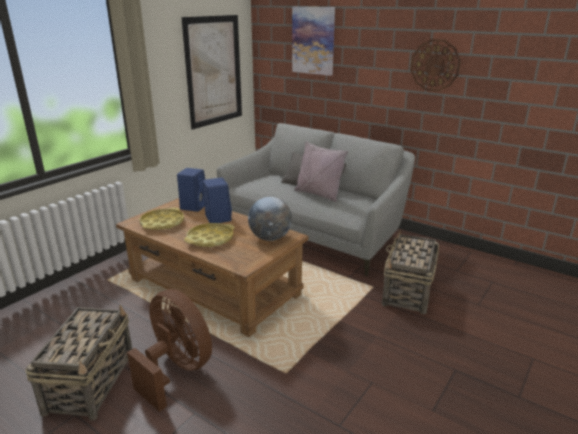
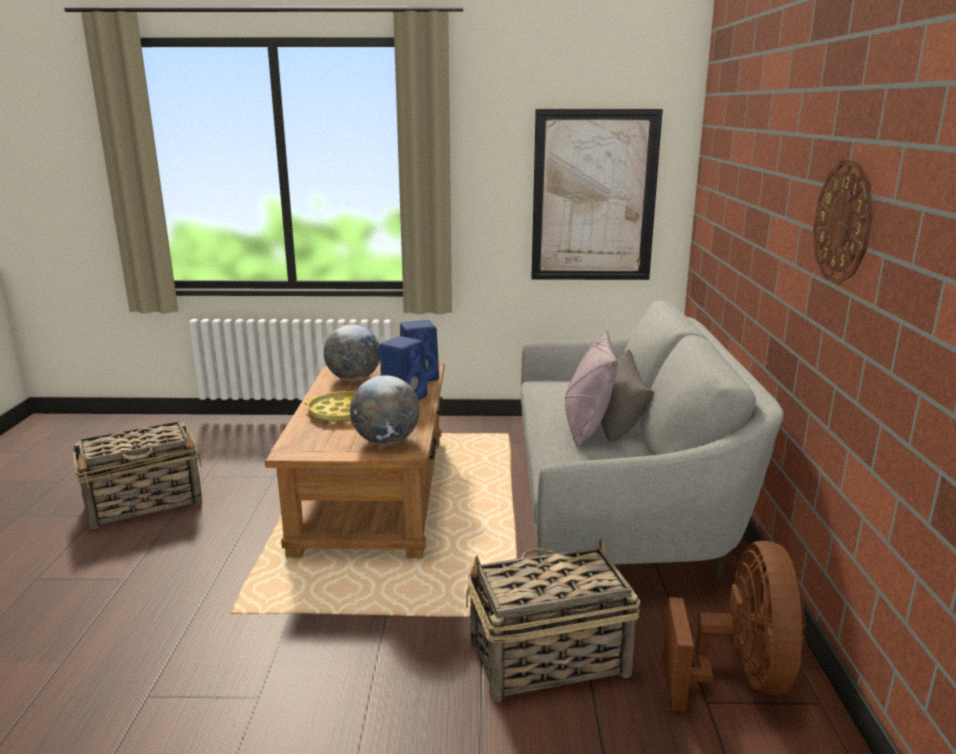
camera: 55 degrees right, 5 degrees down
brown fan [127,289,212,412] -> brown fan moved to [663,541,806,711]
yellow tray [140,207,184,230] -> globe [324,325,380,381]
picture [292,7,335,76] -> none

